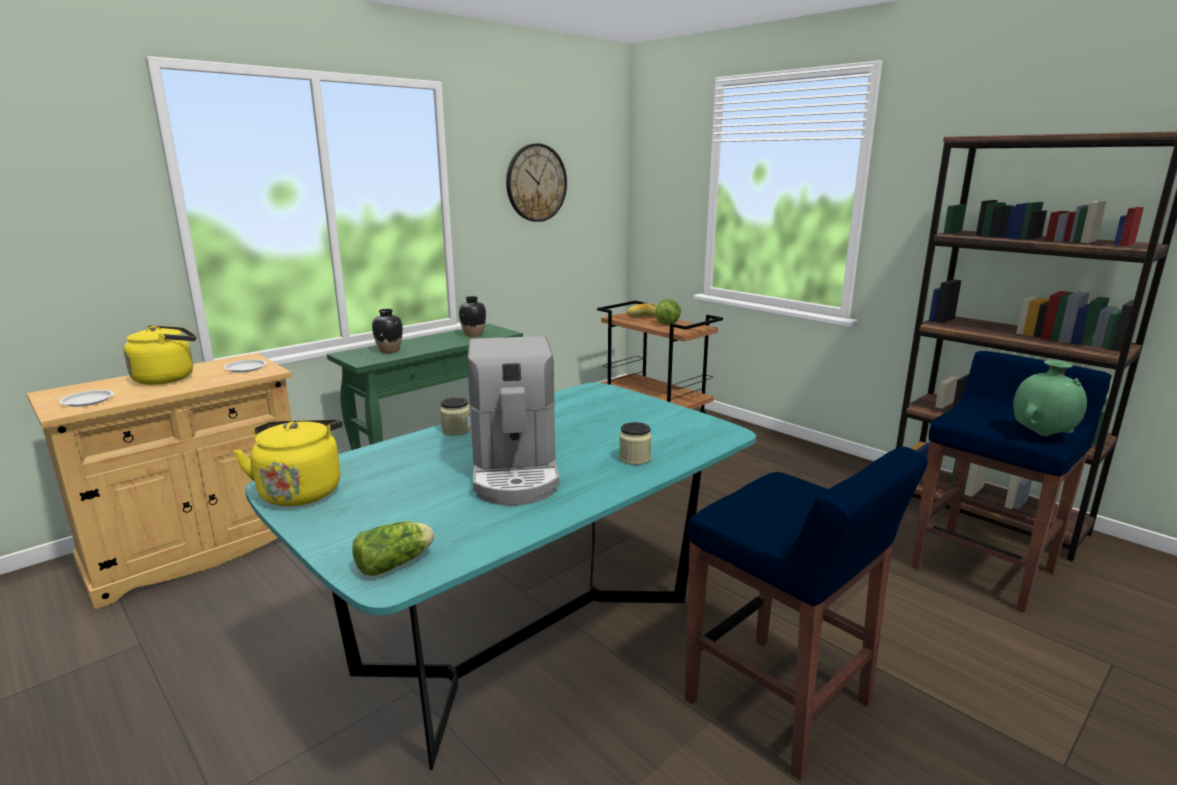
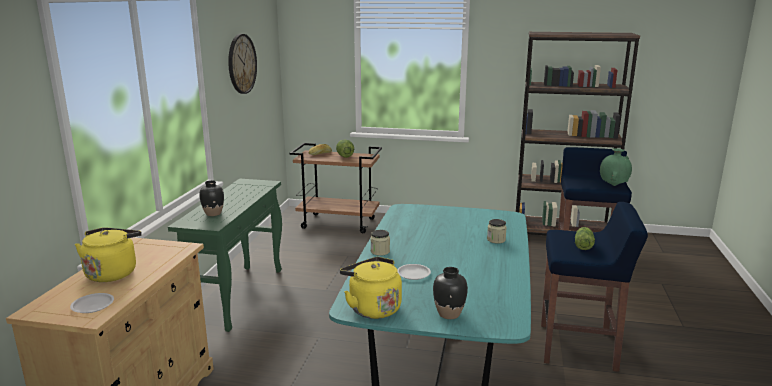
camera: 35 degrees left, 0 degrees up
white plate [224,360,267,373] -> white plate moved to [397,264,431,280]
lettuce [352,521,434,576] -> lettuce moved to [575,227,595,250]
black vase [459,296,486,337] -> black vase moved to [433,267,468,319]
coffee machine [467,336,560,506] -> none

